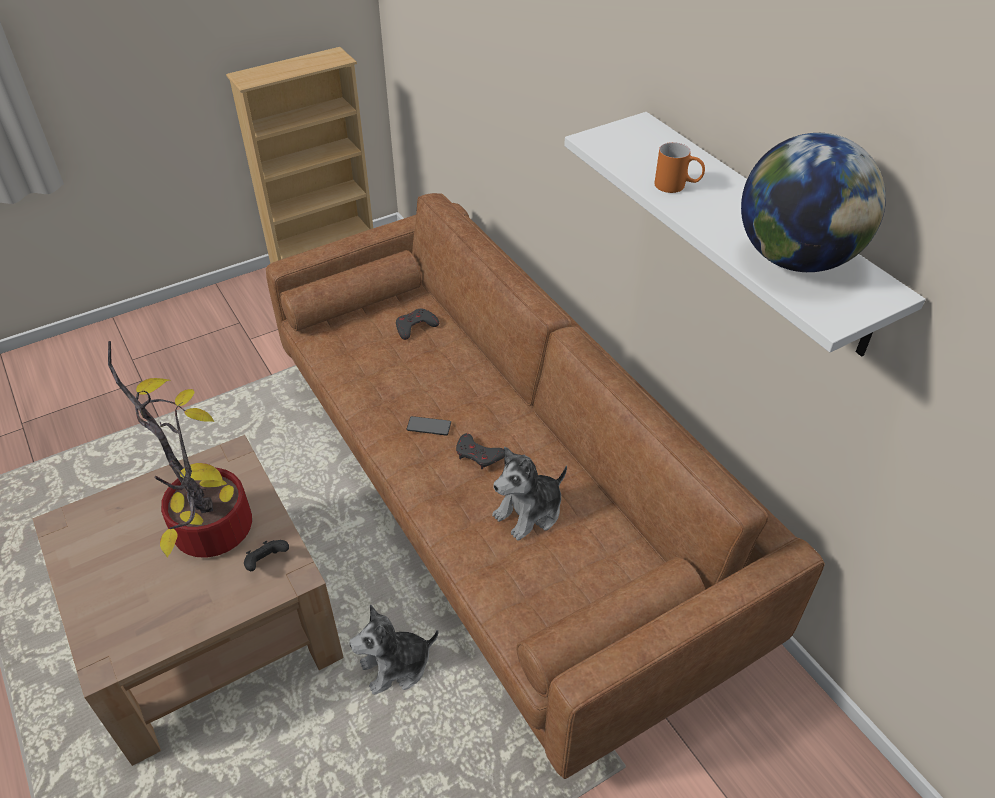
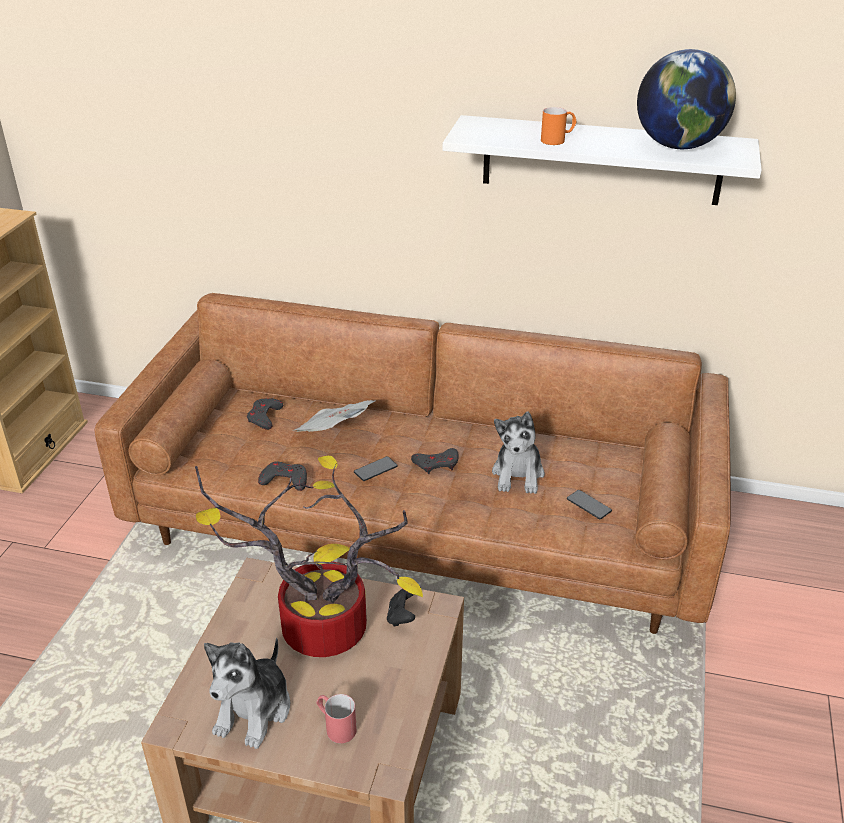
camera: 45 degrees left, 10 degrees down
plush toy [349,605,439,695] -> plush toy moved to [204,638,290,749]
none -> grey game controller [258,461,307,491]
none -> newspaper [293,400,376,432]
none -> red mug [316,694,357,743]
none -> phone [567,490,612,519]

